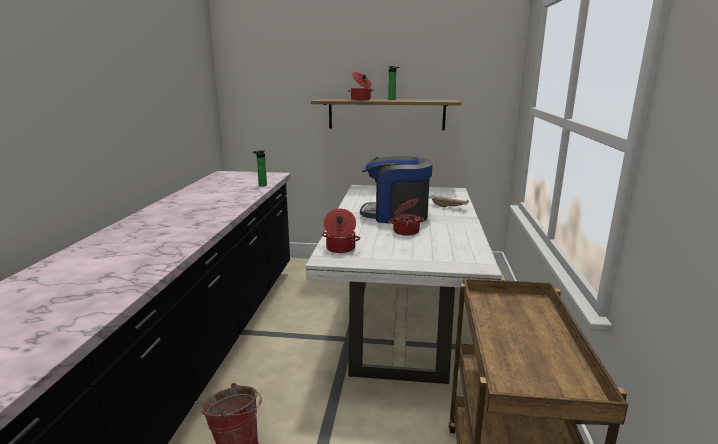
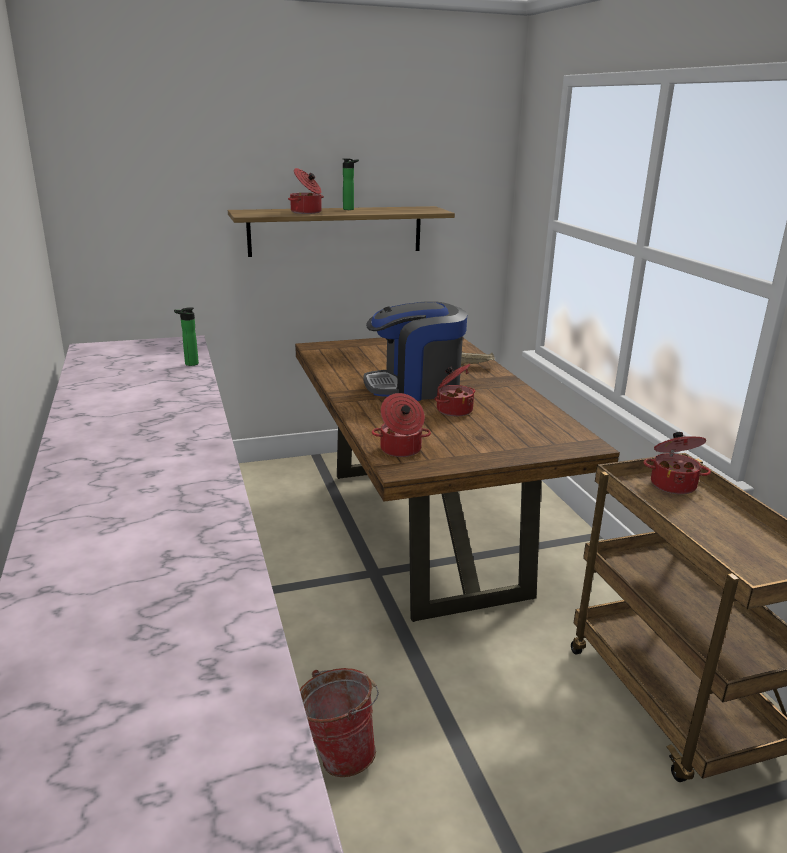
camera: 25 degrees left, 5 degrees up
white dining table [306,185,502,384] -> brown dining table [295,337,620,622]
none -> cooking pot [643,432,711,494]

